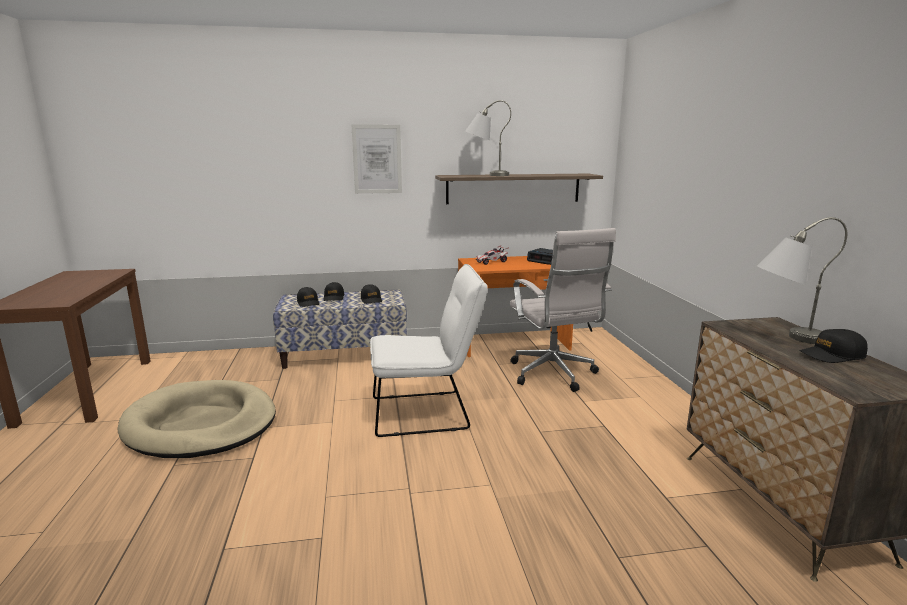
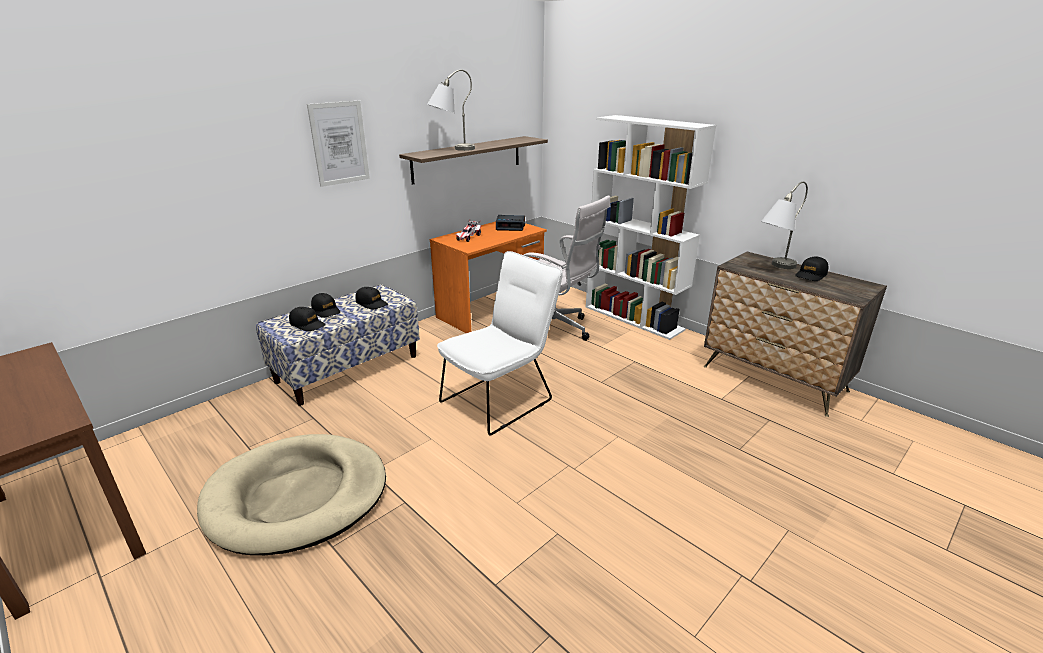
camera: 35 degrees left, 10 degrees up
none -> white bookcase [586,115,716,340]

